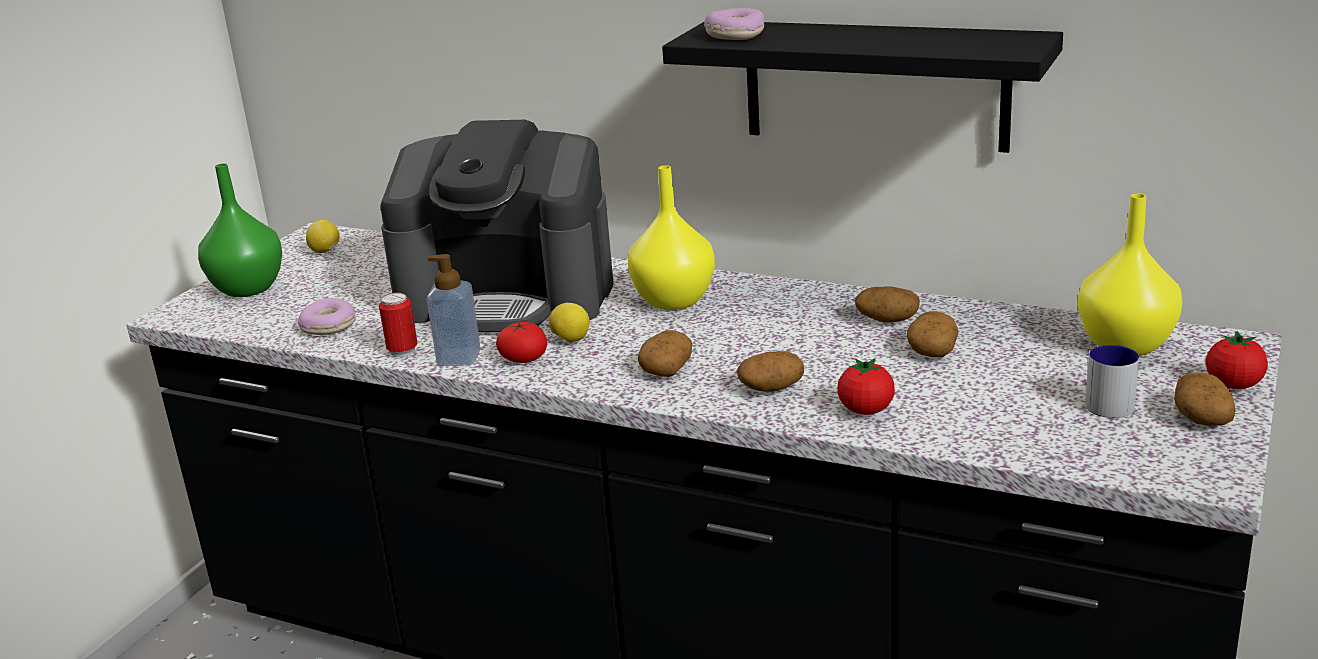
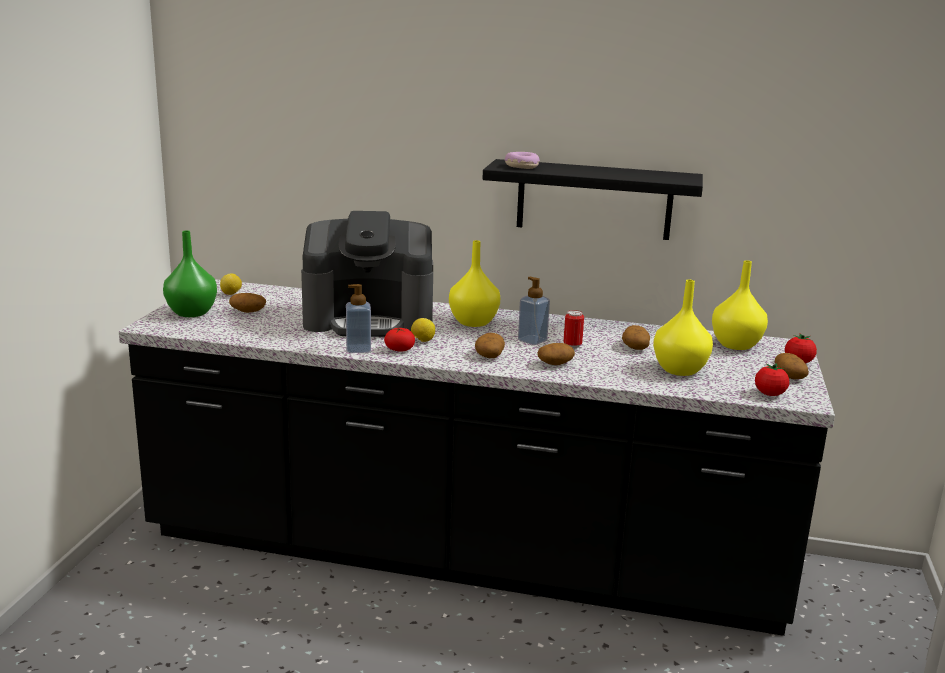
camera: 15 degrees left, 5 degrees down
donut [298,298,356,335] -> none
can [379,292,418,357] -> can moved to [563,310,584,349]
tomato [837,358,895,415] -> tomato moved to [755,363,789,396]
potato [855,286,920,323] -> potato moved to [229,293,266,313]
mug [1085,345,1139,418] -> none
none -> soap dispenser [518,277,550,345]
none -> yellow vase [653,280,713,376]

